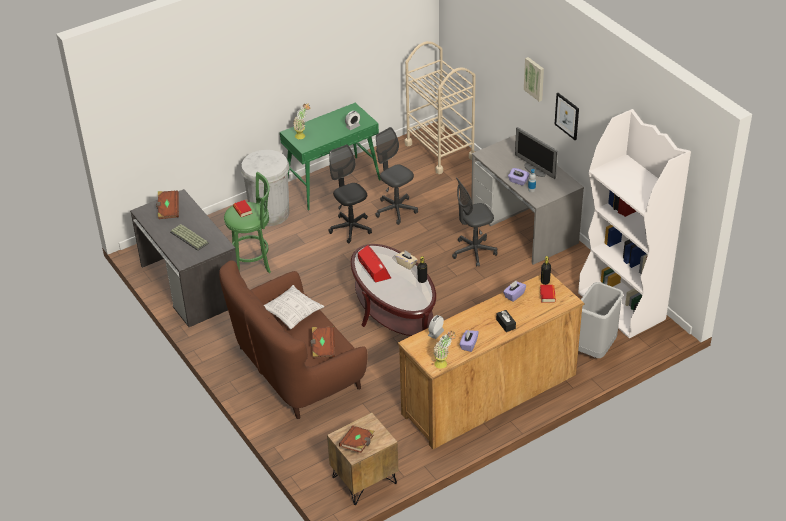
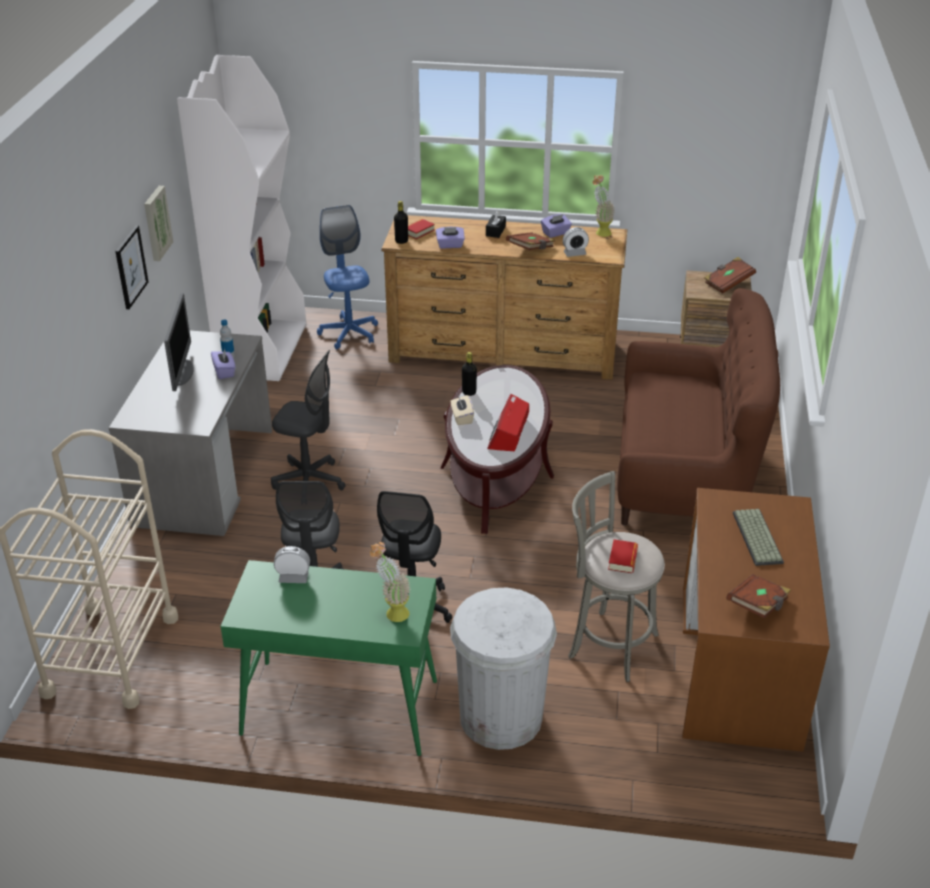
camera: 140 degrees left, 5 degrees down
grey desk [130,189,237,327] -> brown desk [682,488,830,752]
green stool [224,172,271,273] -> grey stool [568,471,665,682]
pillow [264,285,324,329] -> none
brown book [310,326,335,359] -> brown book moved to [506,232,555,250]
picture [524,57,544,102] -> picture moved to [144,186,173,261]
grey trash can [578,282,623,358] -> blue office chair [317,205,378,350]

